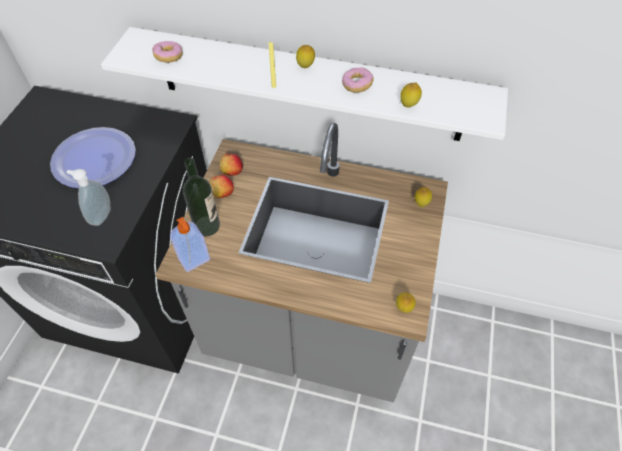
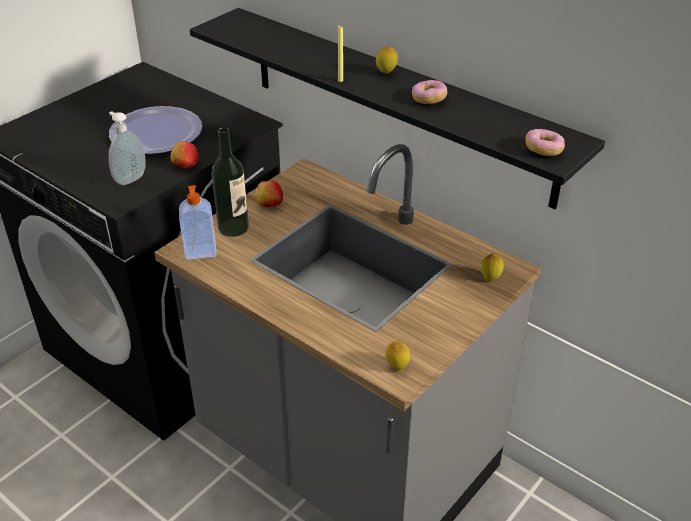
camera: 25 degrees right, 15 degrees down
white shelf [101,27,508,141] -> black shelf [190,8,605,209]
donut [152,41,183,63] -> donut moved to [525,129,565,156]
apple [219,153,243,176] -> apple moved to [170,141,198,168]
lemon [400,83,422,107] -> none

